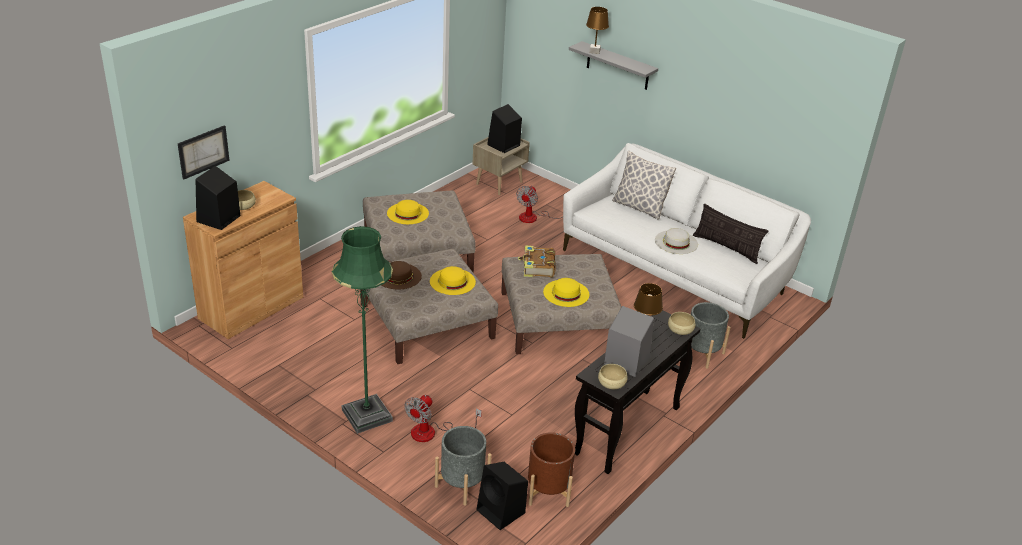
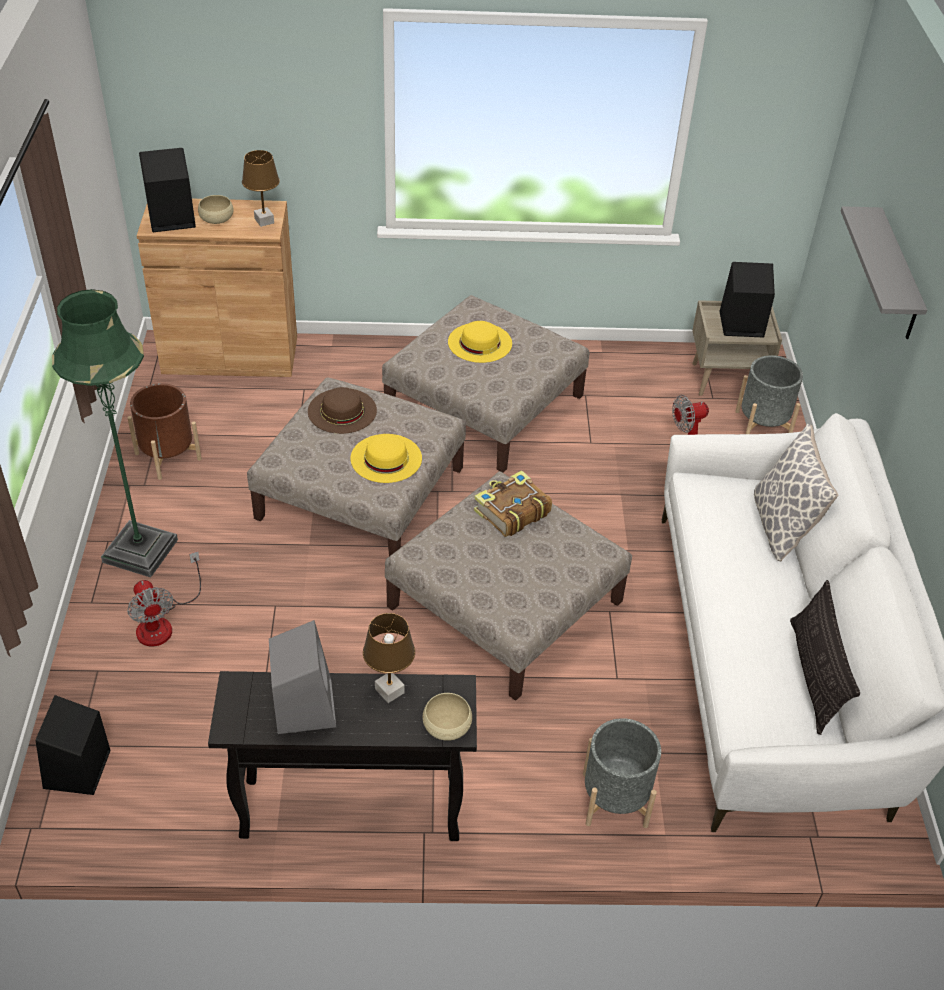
camera: 50 degrees right, 10 degrees up
picture [178,125,230,180] -> none
fan [405,395,482,442] -> fan turned 105 degrees counterclockwise [127,551,201,647]
grey planter [435,426,492,506] -> grey planter moved to [735,355,803,434]
brown planter [528,432,575,507] -> brown planter moved to [127,383,202,480]
yellow hat [543,278,589,307] -> none
brown table lamp [586,7,609,54] -> brown table lamp moved to [242,150,280,227]
beige bowl [598,364,628,389] -> none
white hat [655,228,698,254] -> none

